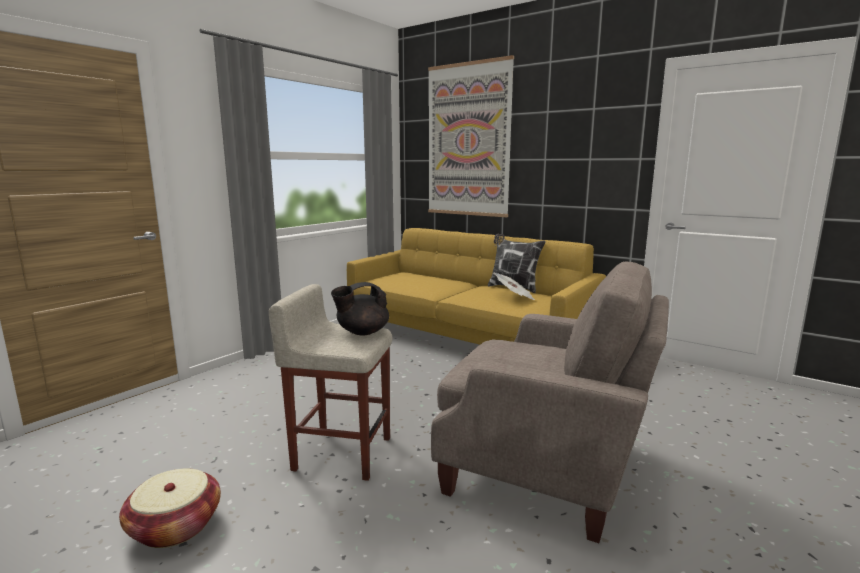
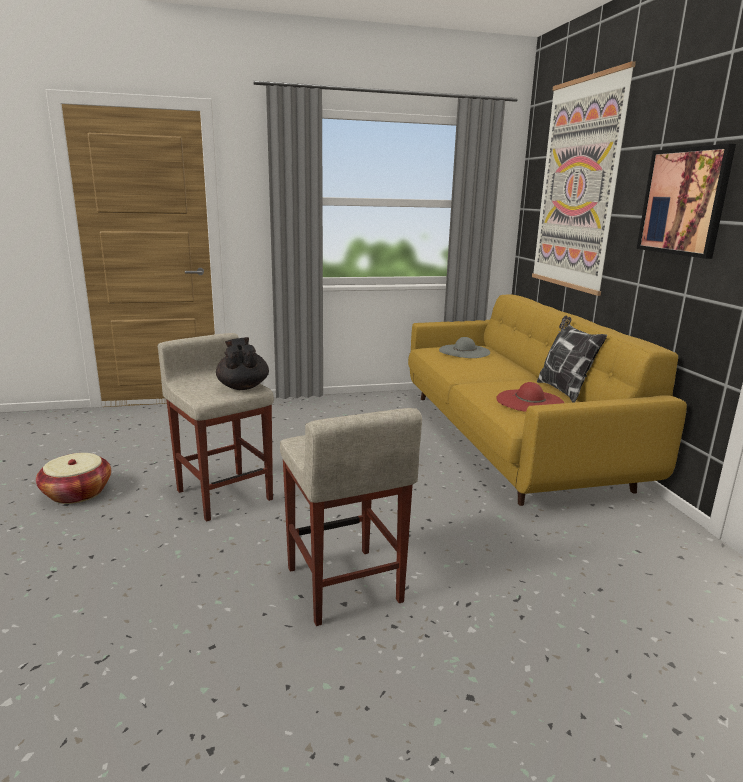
camera: 40 degrees right, 5 degrees up
black teapot [331,282,389,335] -> black teapot turned 60 degrees clockwise [216,337,269,390]
beige armchair [431,261,669,543] -> beige stool [280,408,422,626]
newspaper [494,273,535,300] -> red hat [496,382,564,412]
none -> grey hat [439,337,490,358]
none -> picture [637,144,736,259]

